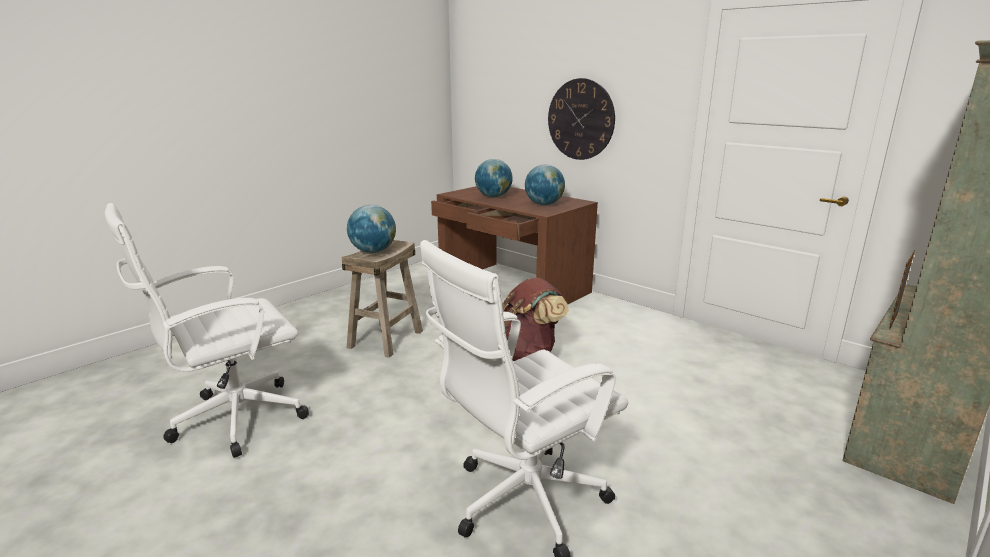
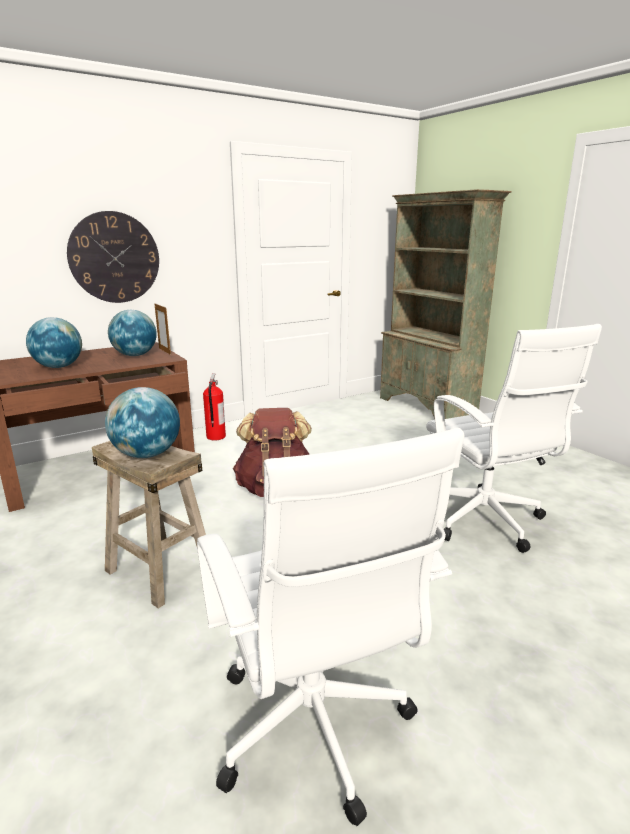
camera: 75 degrees left, 0 degrees up
picture frame [889,250,915,330] -> picture frame moved to [155,302,171,355]
none -> fire extinguisher [203,373,226,441]

